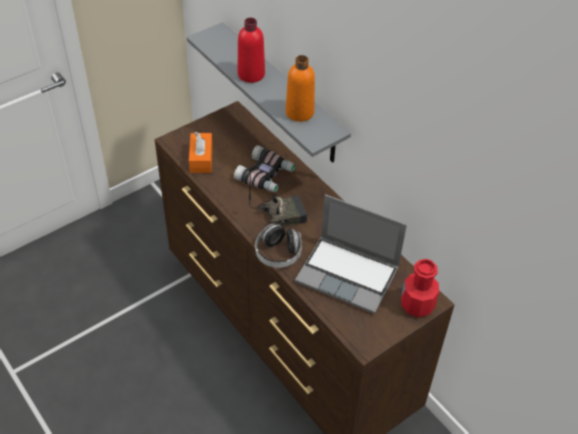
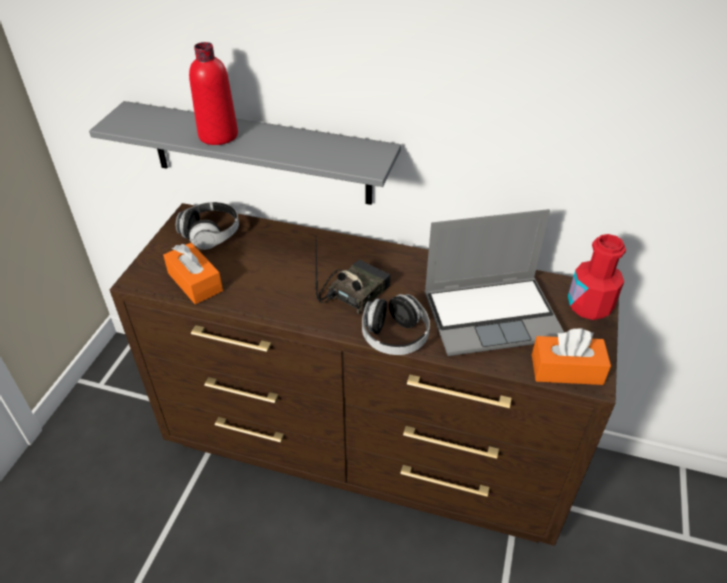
camera: 35 degrees left, 5 degrees down
binoculars [234,145,295,193] -> none
orange bottle [286,55,315,122] -> none
none -> headphones [176,202,239,250]
none -> orange tissue box [532,328,611,385]

